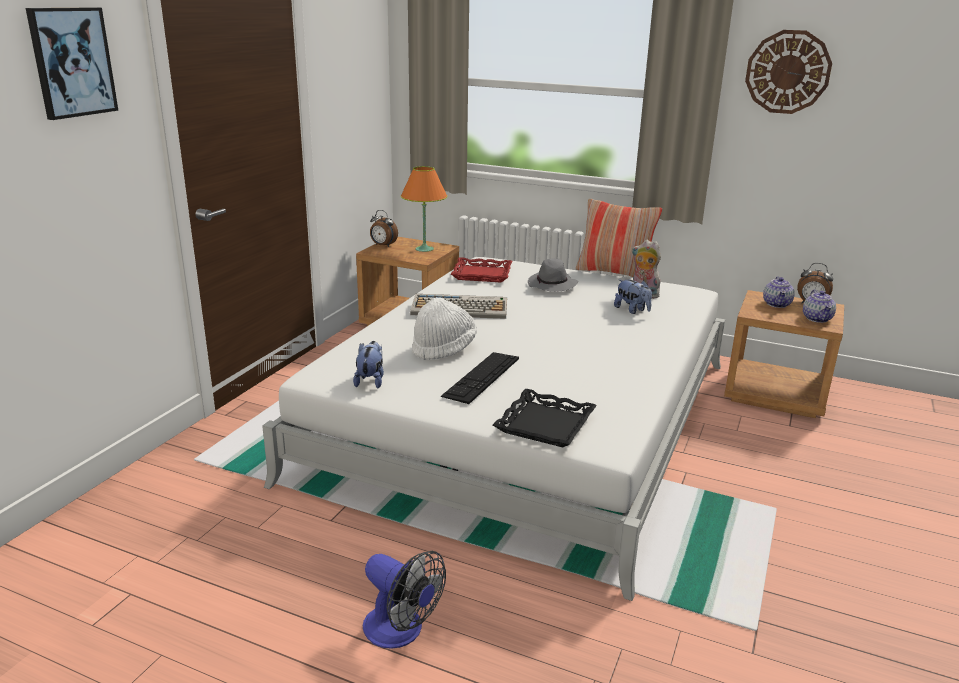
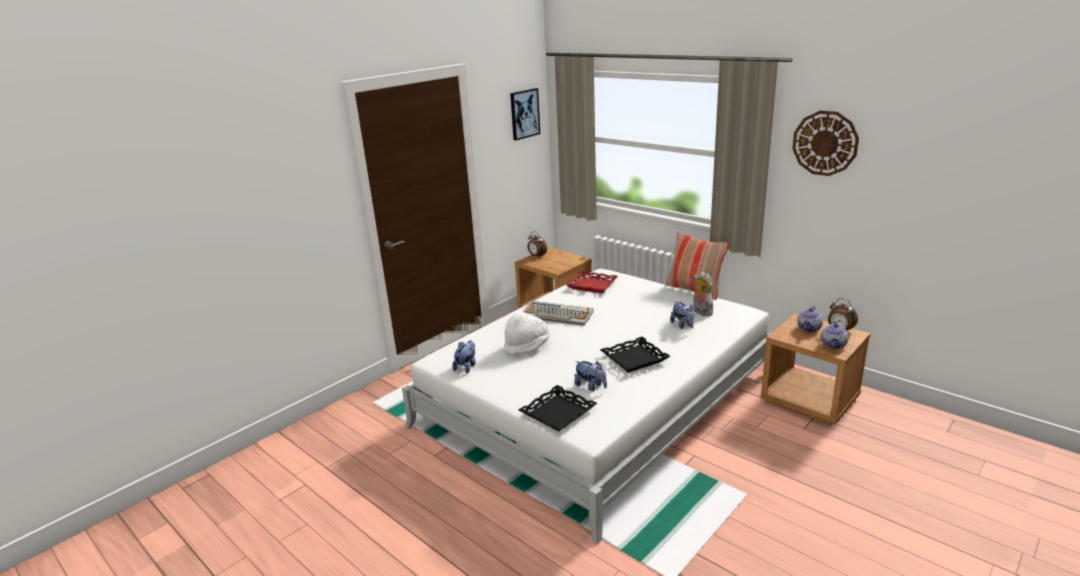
camera: 20 degrees right, 0 degrees up
picture [26,7,118,120] -> picture moved to [510,88,540,140]
fan [363,551,446,649] -> none
orange table lamp [401,166,447,252] -> none
keyboard [441,352,519,404] -> none
grey hat [528,258,578,292] -> none
none -> plush toy [574,361,607,391]
none -> black tray [600,337,670,373]

